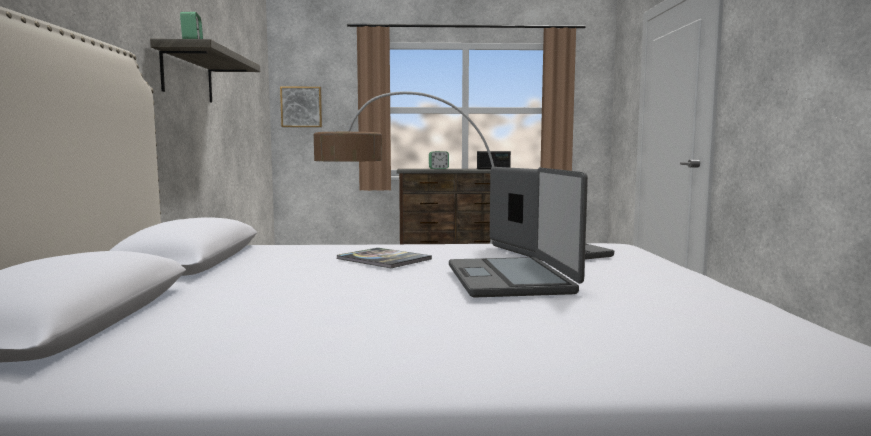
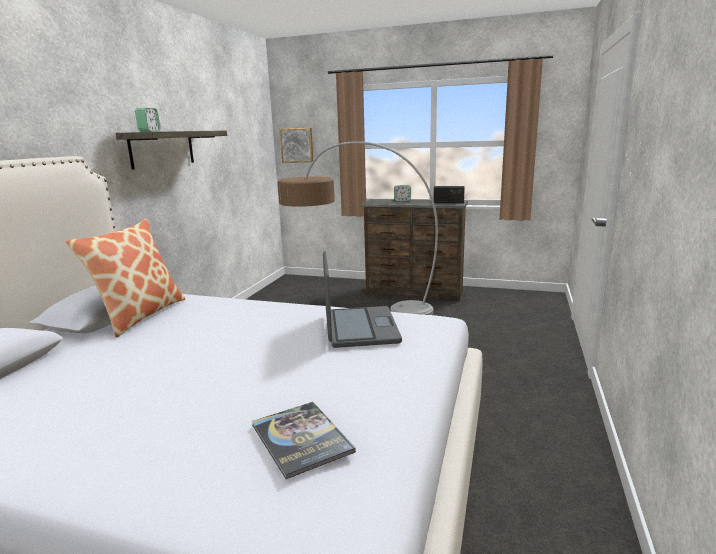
camera: 20 degrees right, 10 degrees up
book [337,248,432,268] -> book moved to [252,402,356,479]
laptop [449,167,588,298] -> none
none -> pillow [65,219,185,338]

